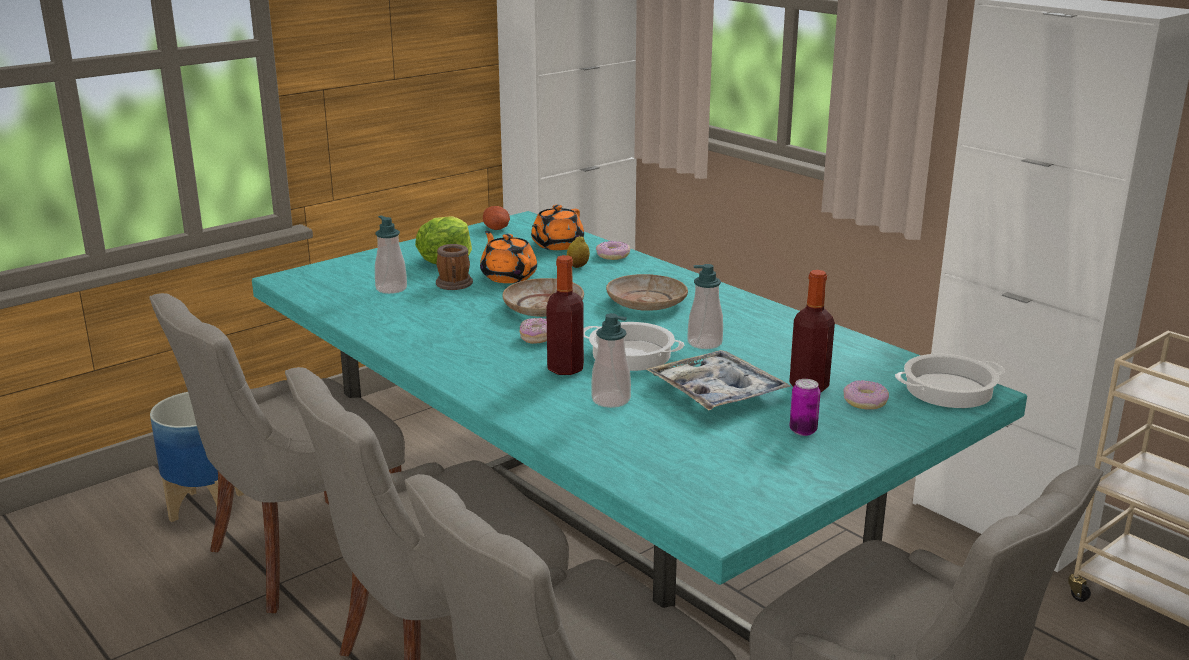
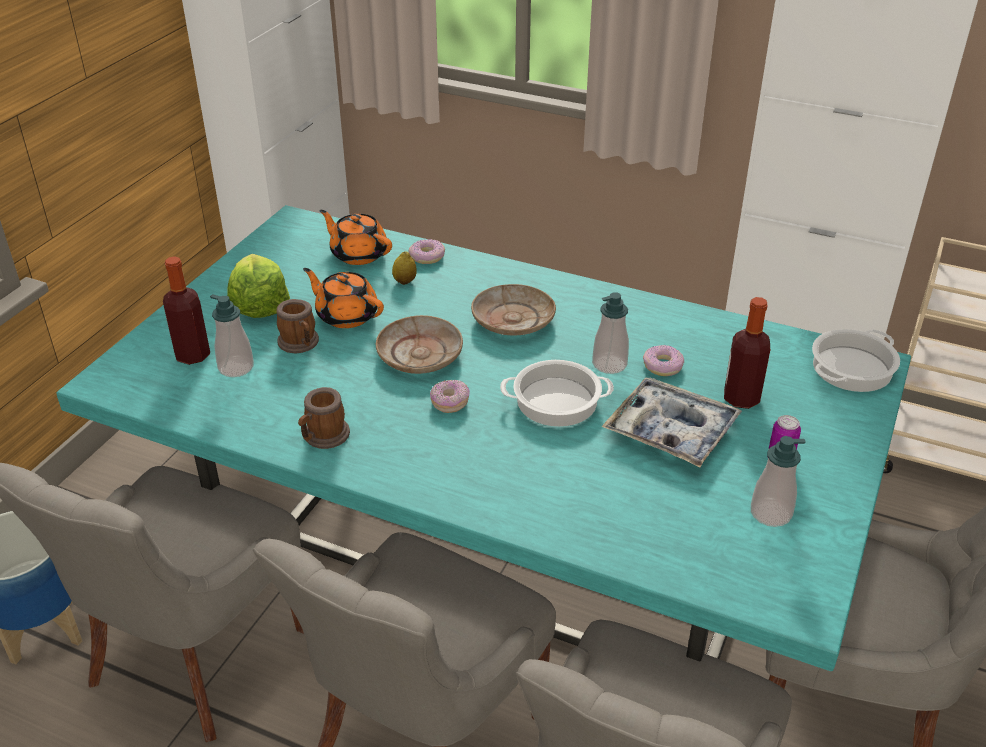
camera: 25 degrees left, 15 degrees up
potato [483,206,510,230] -> none
orange teapot [531,205,584,250] -> orange teapot turned 120 degrees clockwise [319,210,392,265]
bottle [546,255,584,375] -> bottle moved to [163,256,210,365]
soap dispenser [591,313,631,408] -> soap dispenser moved to [751,436,805,527]
donut [844,380,889,410] -> donut moved to [643,345,684,376]
none -> mug [298,387,350,449]

